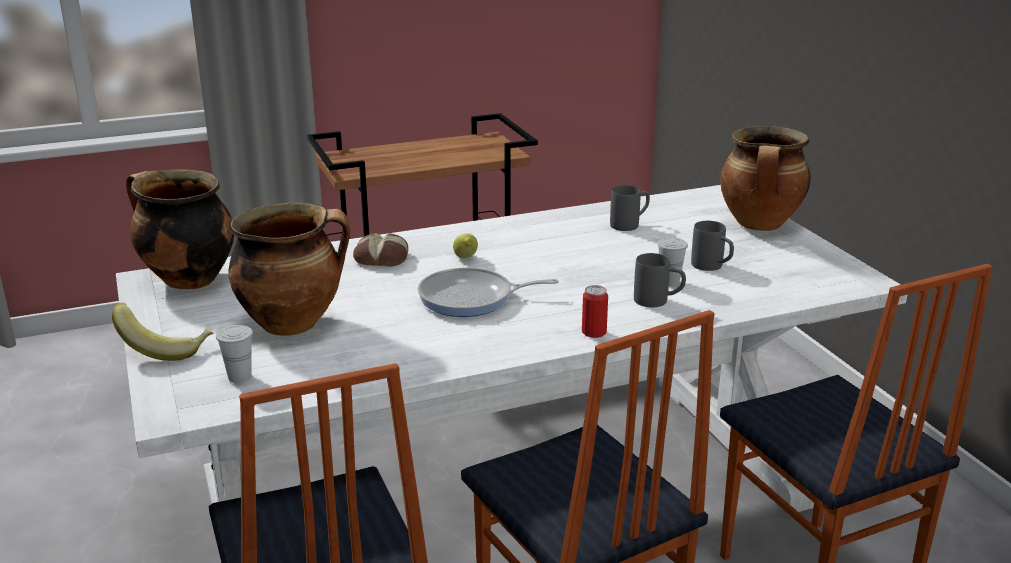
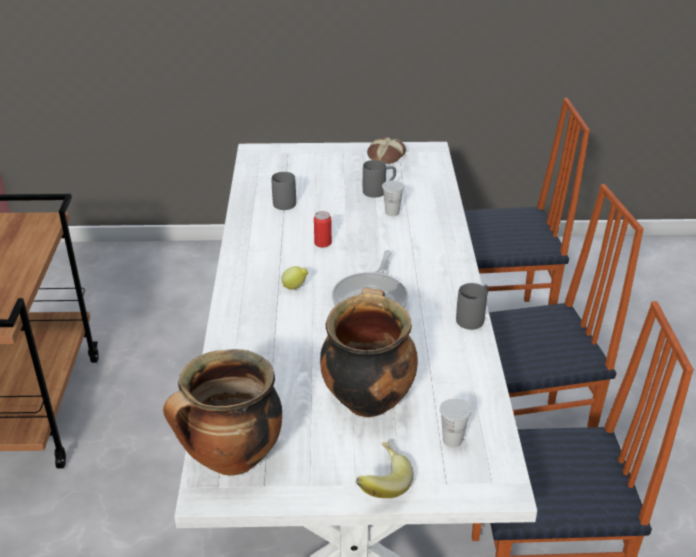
camera: 70 degrees left, 10 degrees up
bread [353,233,408,266] -> bread moved to [367,137,406,164]
can [582,285,608,338] -> can moved to [314,211,332,248]
grey mug [634,253,686,307] -> grey mug moved to [456,283,488,330]
cooking pot [720,126,811,231] -> none

